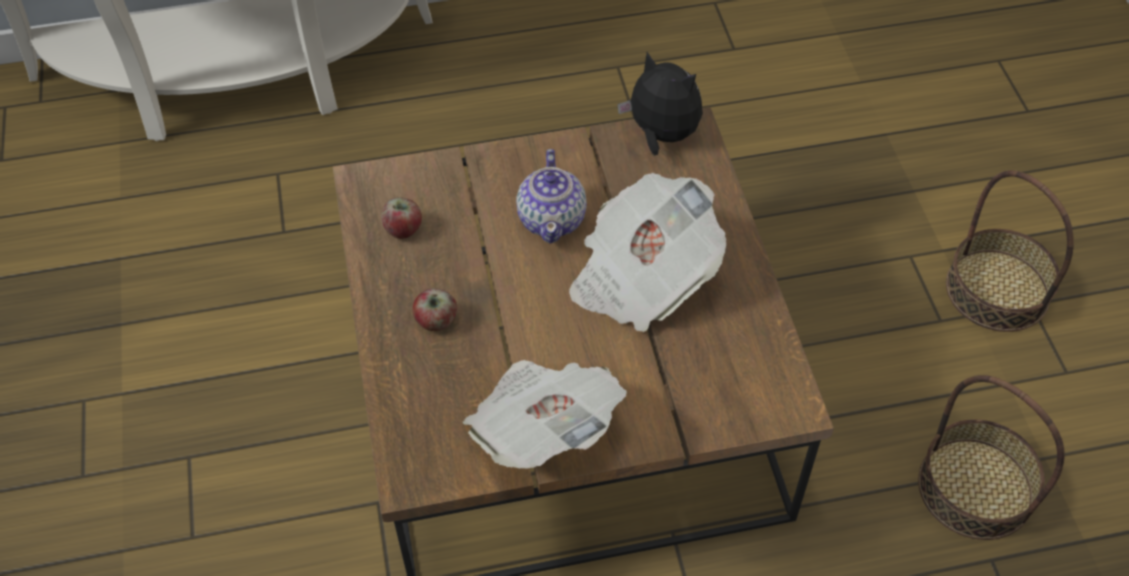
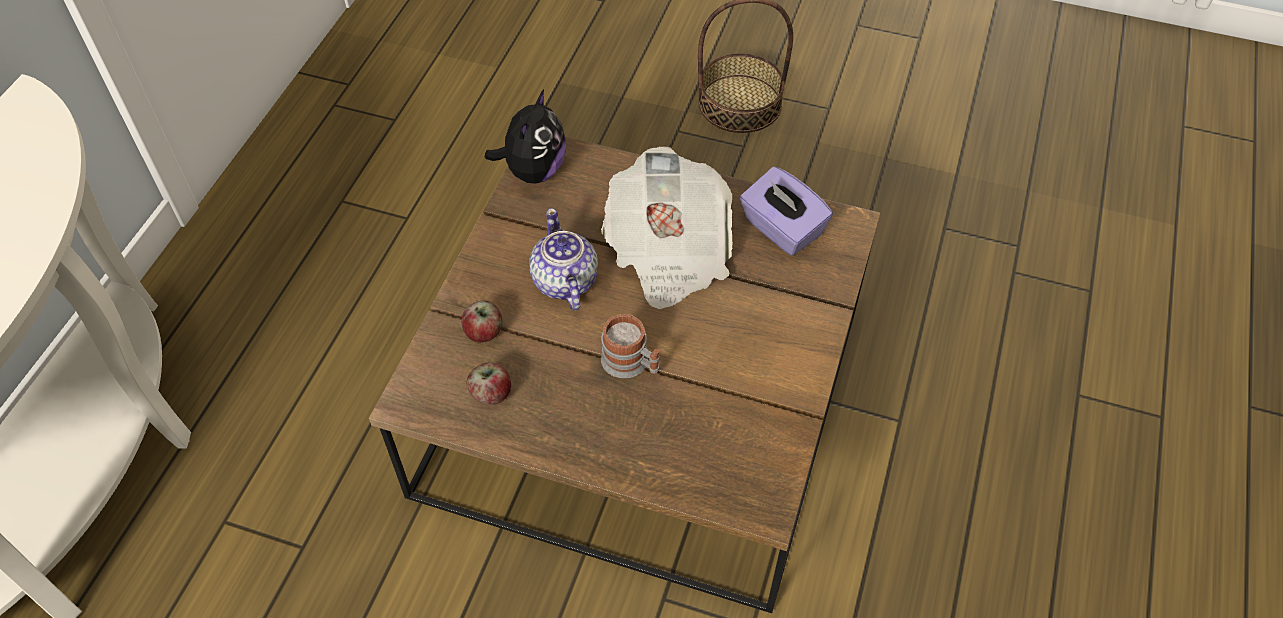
camera: 60 degrees left, 0 degrees up
apple [413,288,457,331] -> apple moved to [461,300,502,342]
newspaper [463,360,627,468] -> none
teapot [516,149,587,244] -> teapot turned 135 degrees counterclockwise [529,208,598,311]
plush toy [617,52,703,155] -> plush toy turned 135 degrees clockwise [485,89,566,184]
basket [918,375,1064,540] -> none
none -> mug [601,314,659,378]
none -> purple tissue box [740,167,833,256]

